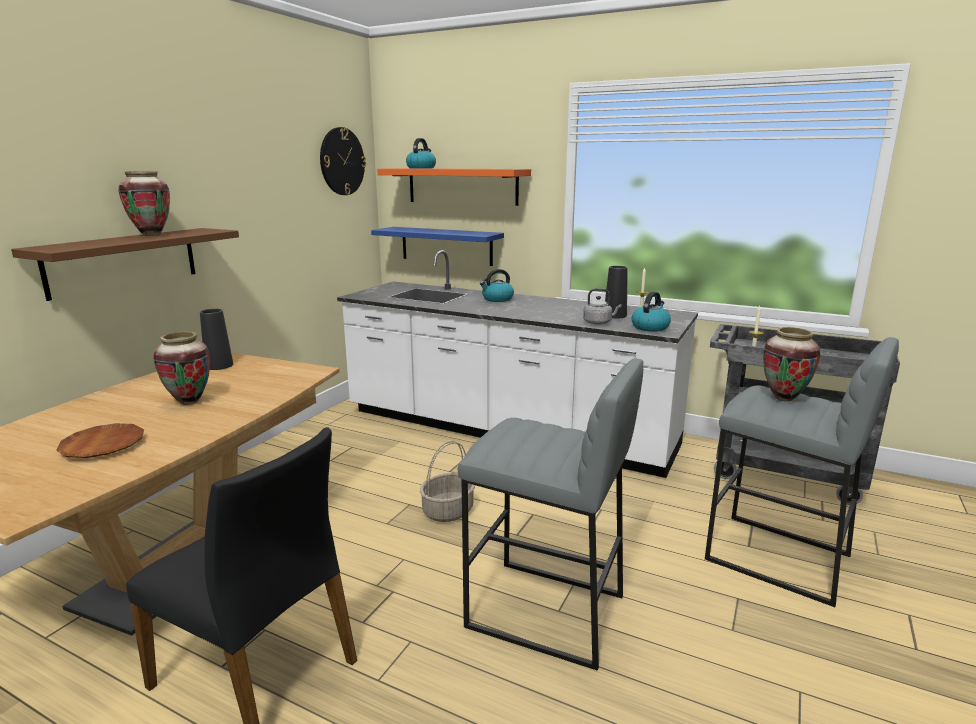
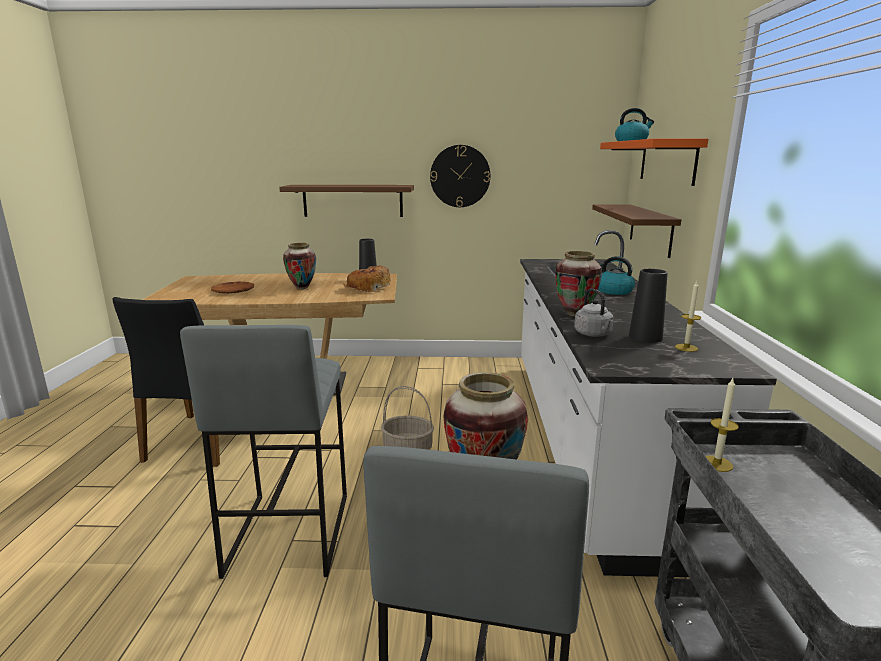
camera: 65 degrees right, 0 degrees up
vase [119,171,170,236] -> vase moved to [555,251,602,317]
wall clock [320,127,366,195] -> wall clock moved to [430,145,490,207]
blue shelf [371,227,504,266] -> brown shelf [592,204,681,258]
kettle [631,292,671,332] -> none
none -> bread [342,266,390,292]

